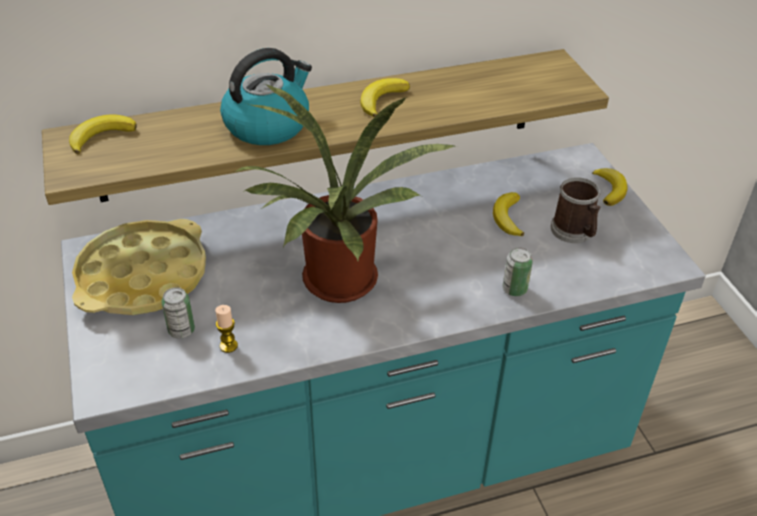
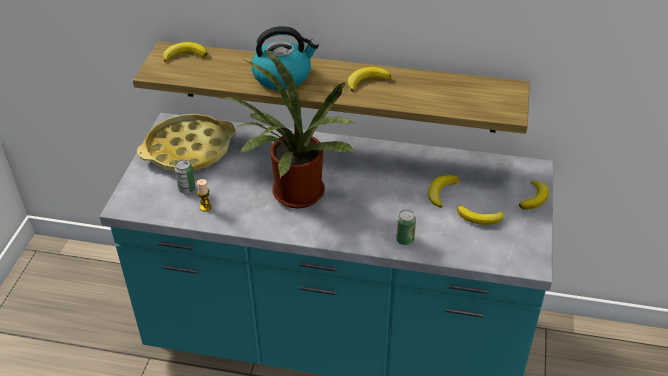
camera: 30 degrees right, 0 degrees up
mug [551,177,600,243] -> banana [457,205,504,225]

